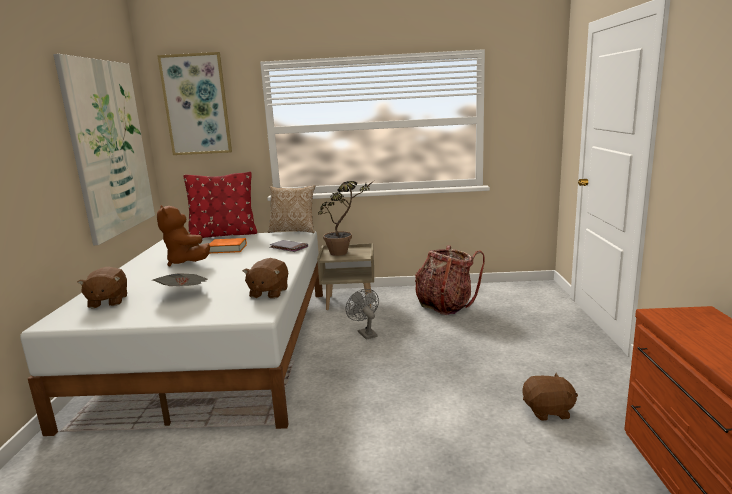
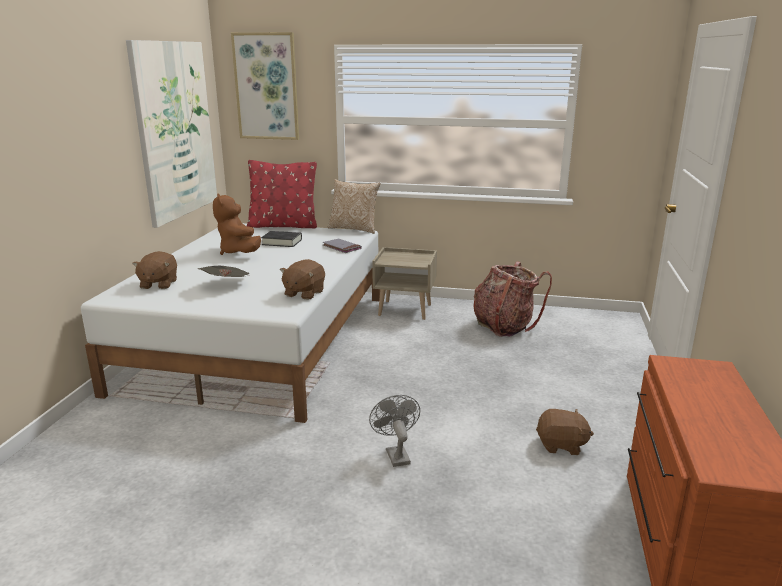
camera: 10 degrees right, 5 degrees up
orange book [209,238,247,253] -> black book [261,231,302,247]
potted plant [318,181,371,256] -> none
grey fan [346,289,379,340] -> grey fan moved to [369,395,420,467]

